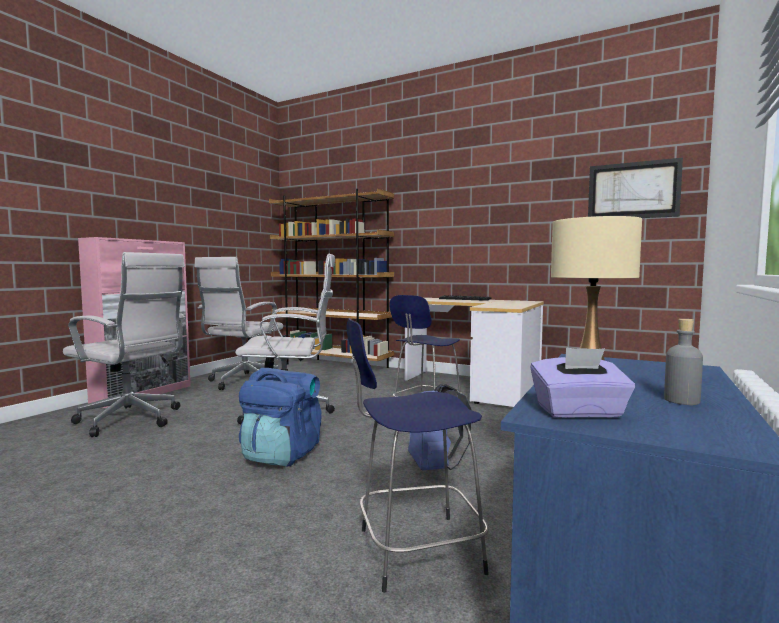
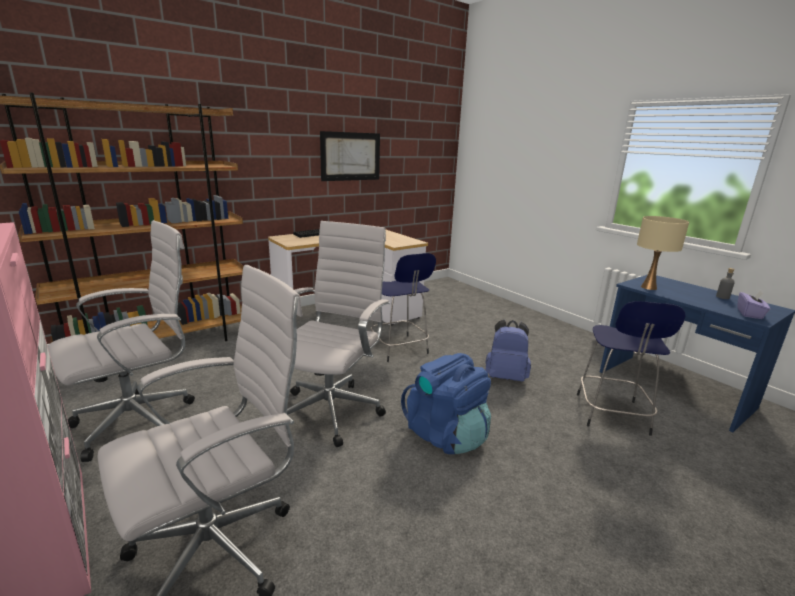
camera: 65 degrees left, 15 degrees up
white office chair [194,257,283,390] -> white office chair turned 90 degrees counterclockwise [48,220,195,462]
picture [588,158,683,218] -> picture moved to [320,131,380,181]

